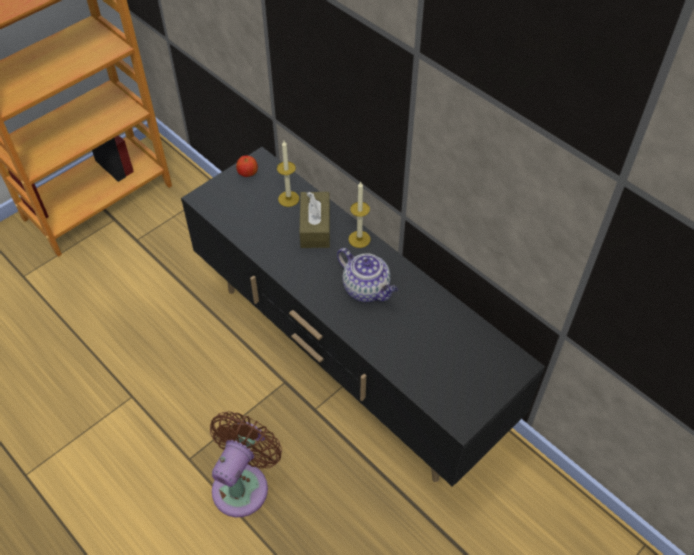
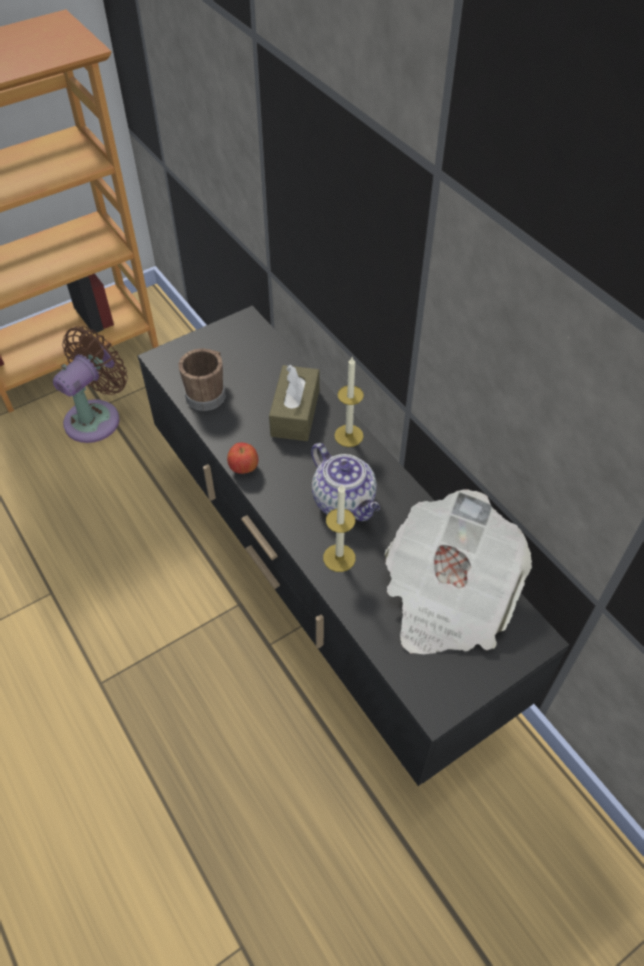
camera: 10 degrees right, 0 degrees up
brown fan [210,412,282,517] -> brown fan moved to [53,327,128,443]
apple [236,156,258,177] -> apple moved to [227,443,258,474]
candle [277,141,299,207] -> candle moved to [323,485,356,572]
none -> brown mug [178,348,226,411]
none -> newspaper [384,489,532,654]

